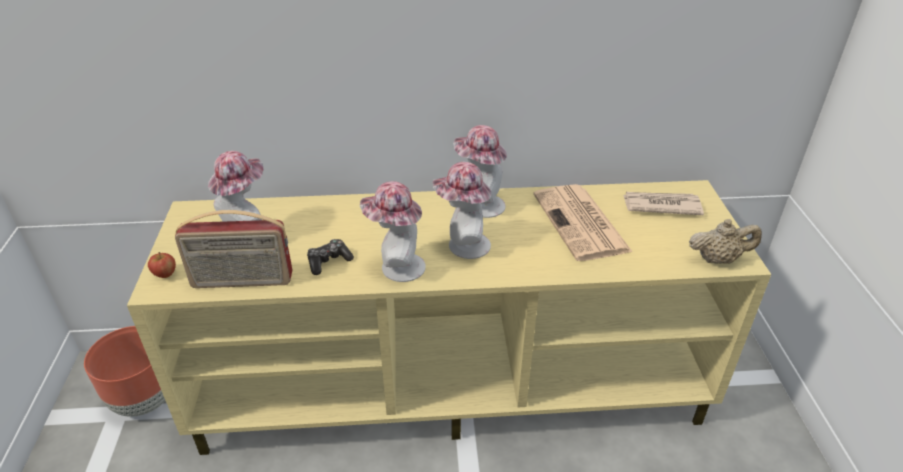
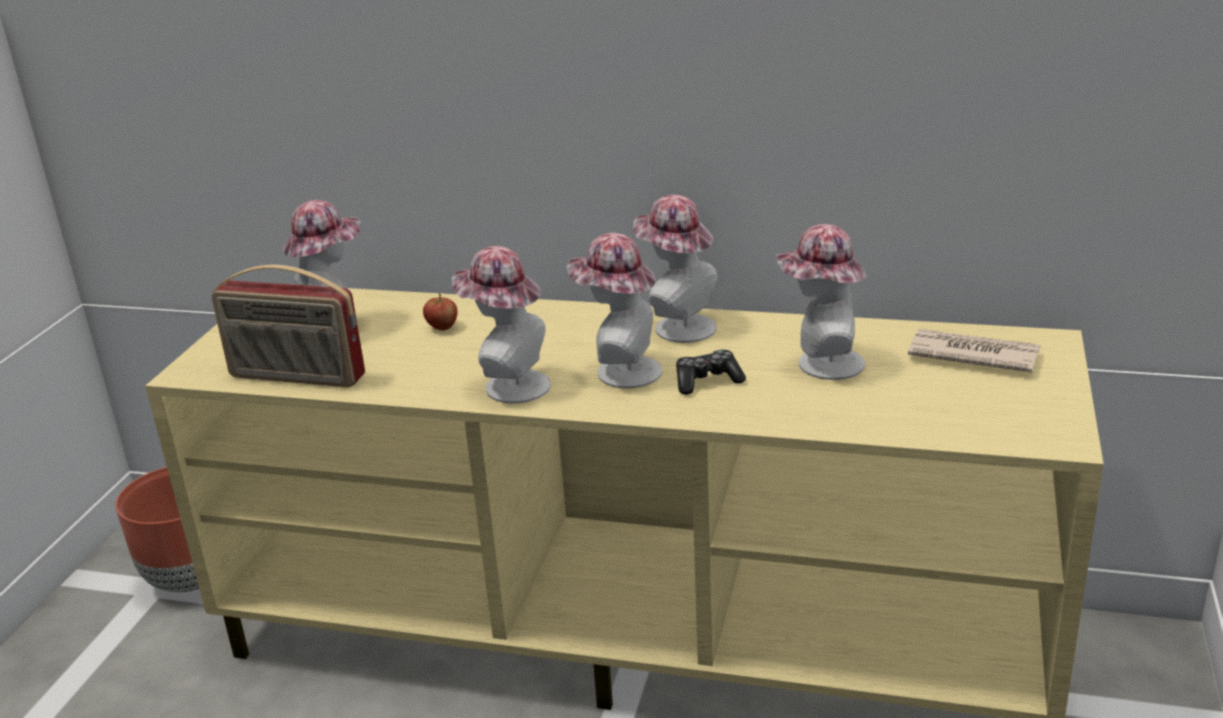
camera: 20 degrees right, 10 degrees down
apple [148,252,176,278] -> apple moved to [423,294,458,331]
game controller [307,239,354,275] -> game controller moved to [676,350,746,395]
newspaper [533,184,633,261] -> hat [776,224,866,380]
beige teapot [689,219,762,264] -> none

